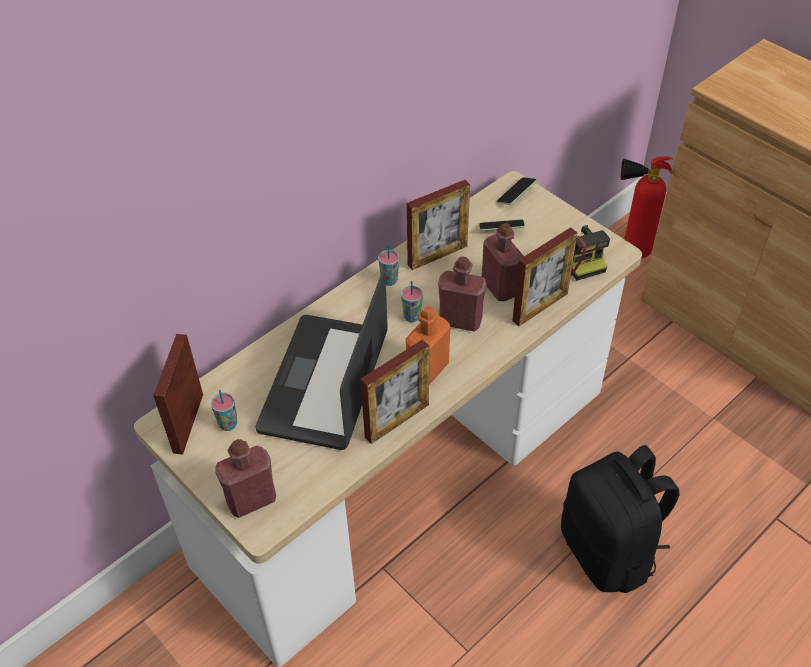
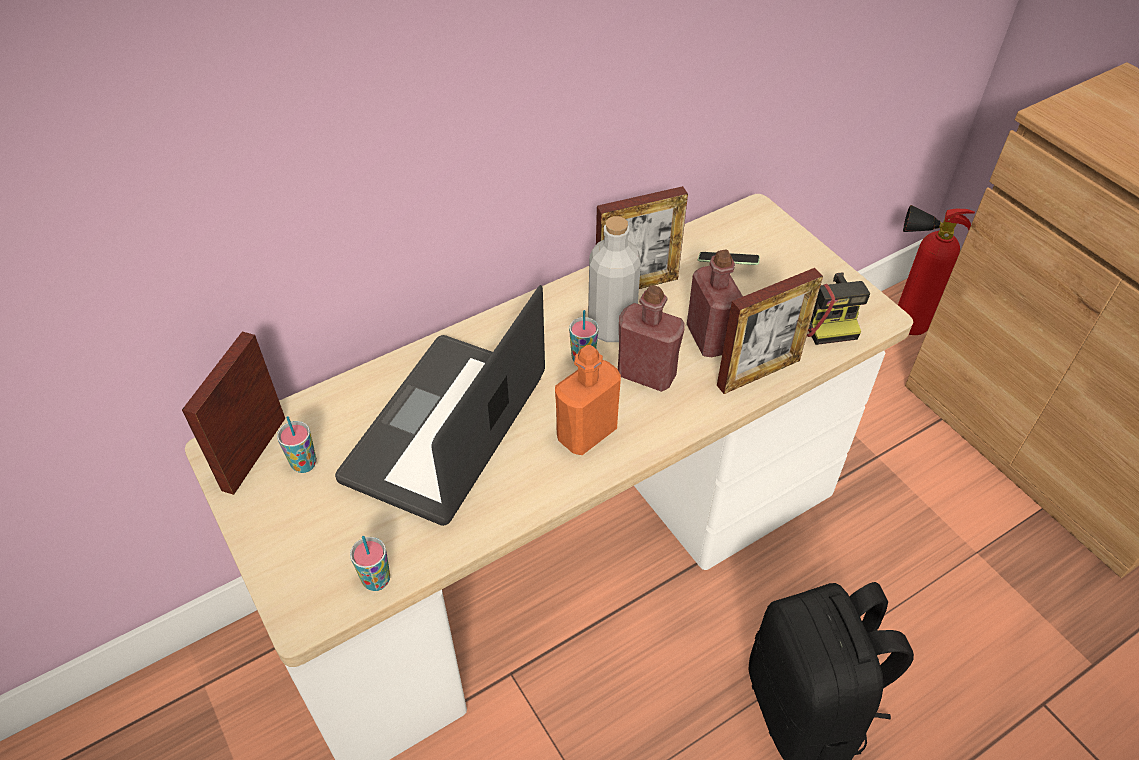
camera: 10 degrees right, 0 degrees up
red bottle [215,439,276,518] -> none
picture frame [360,339,429,444] -> none
cup [378,244,399,286] -> cup moved to [350,536,390,591]
phone [496,177,537,205] -> none
none -> grey bottle [588,216,641,342]

